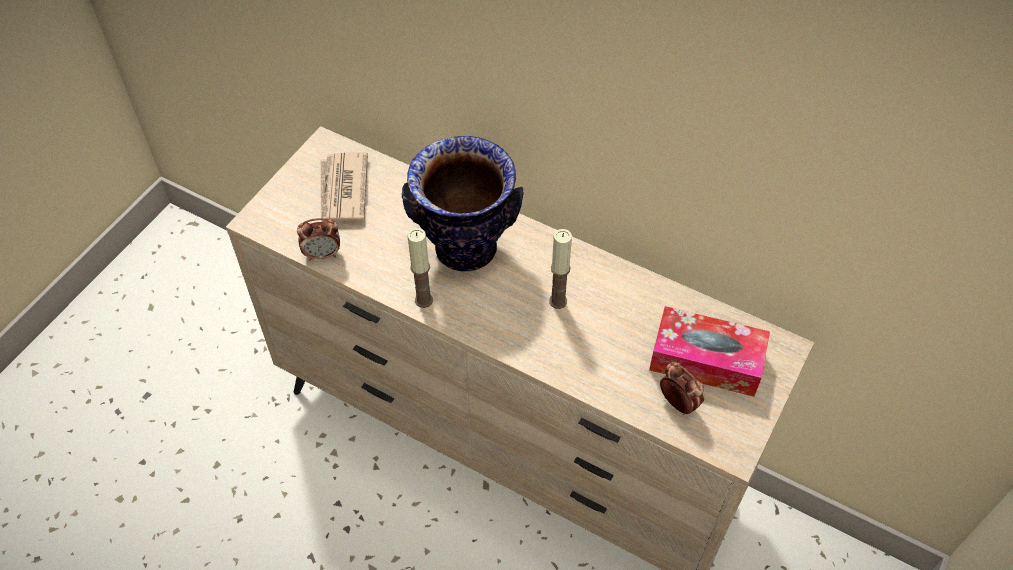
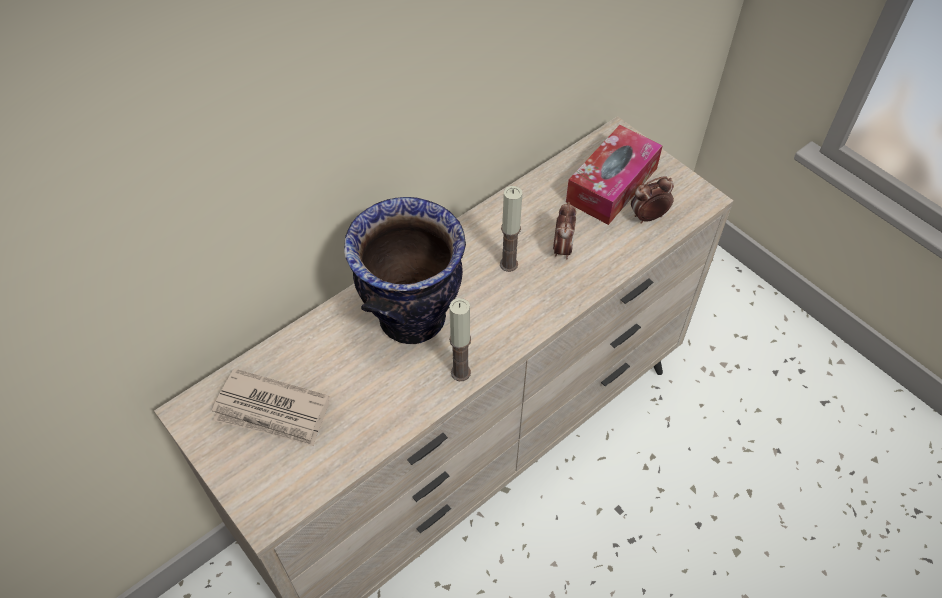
camera: 70 degrees left, 0 degrees up
alarm clock [297,218,340,261] -> alarm clock moved to [553,202,576,260]

